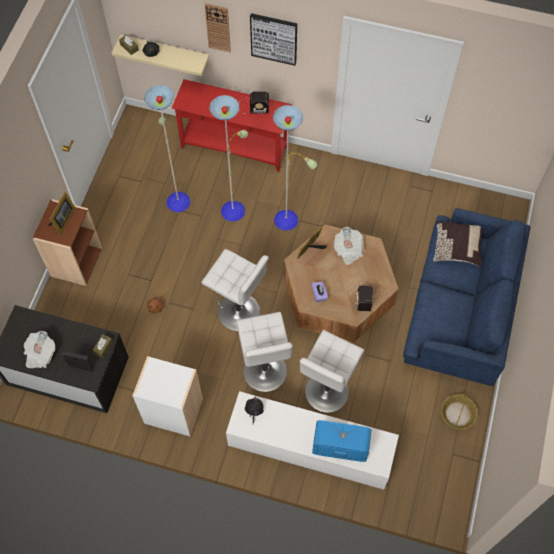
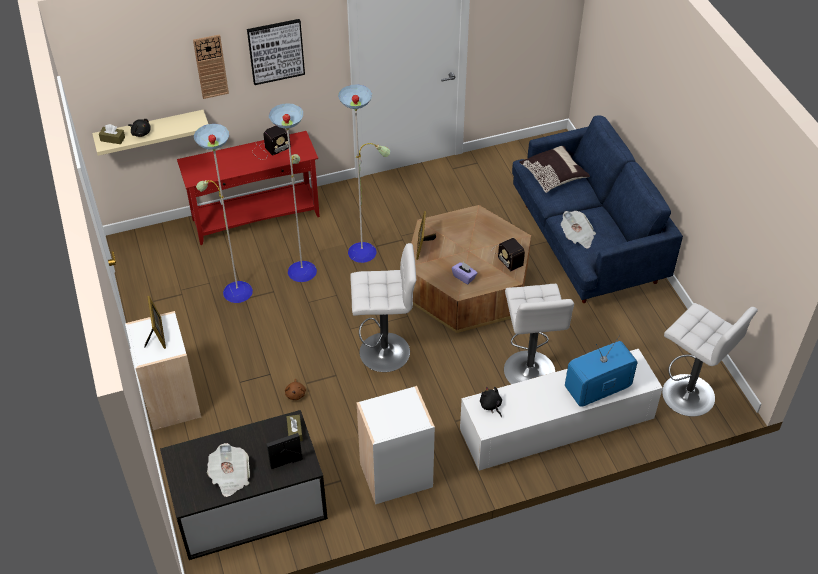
camera: 35 degrees left, 15 degrees down
brown bookcase [32,199,102,286] -> white bookcase [125,311,201,430]
white stool [236,312,293,392] -> white stool moved to [662,303,758,416]
newspaper [334,227,364,265] -> newspaper moved to [561,211,596,249]
basket [441,393,478,430] -> none

